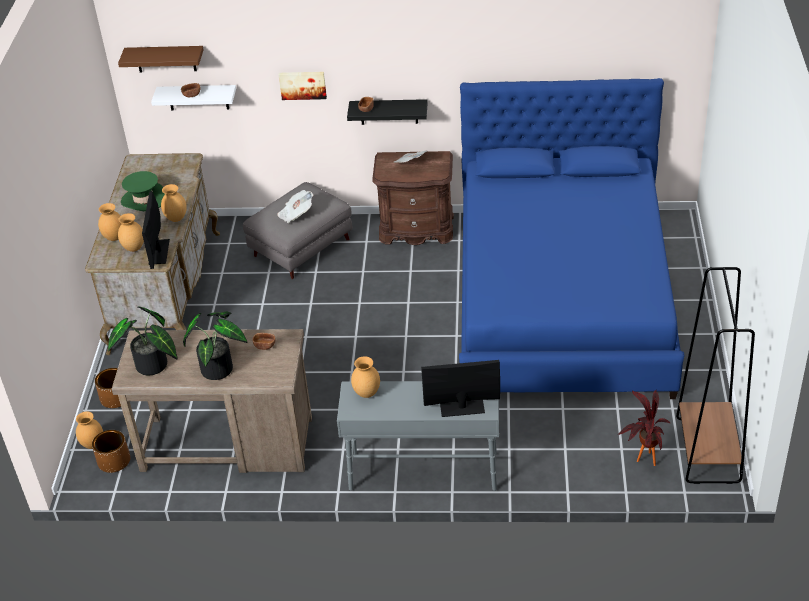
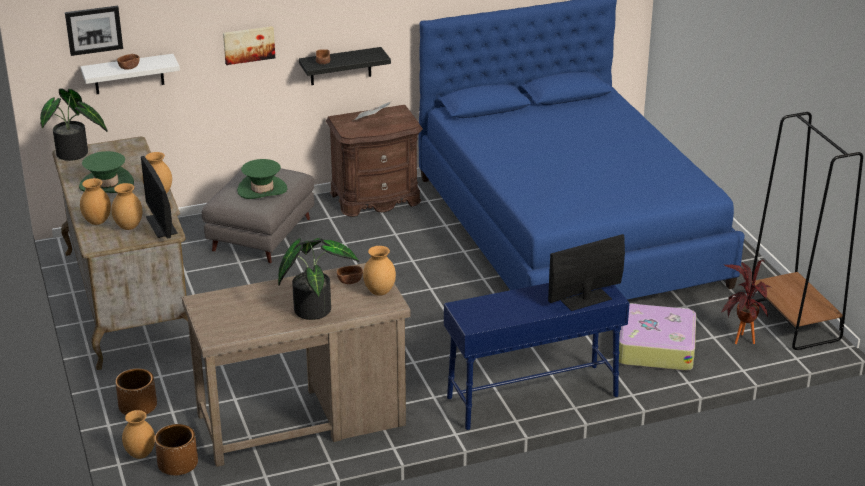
camera: 25 degrees left, 10 degrees down
potted plant [108,306,178,375] -> potted plant moved to [40,88,108,161]
brown shelf [118,46,203,73] -> picture [65,6,123,56]
newspaper [277,190,313,223] -> green hat [237,159,287,199]
grey console table [337,381,499,491] -> blue console table [444,283,630,430]
brown vase [351,356,380,398] -> brown vase moved to [363,246,396,296]
none -> suitcase [619,303,696,371]

